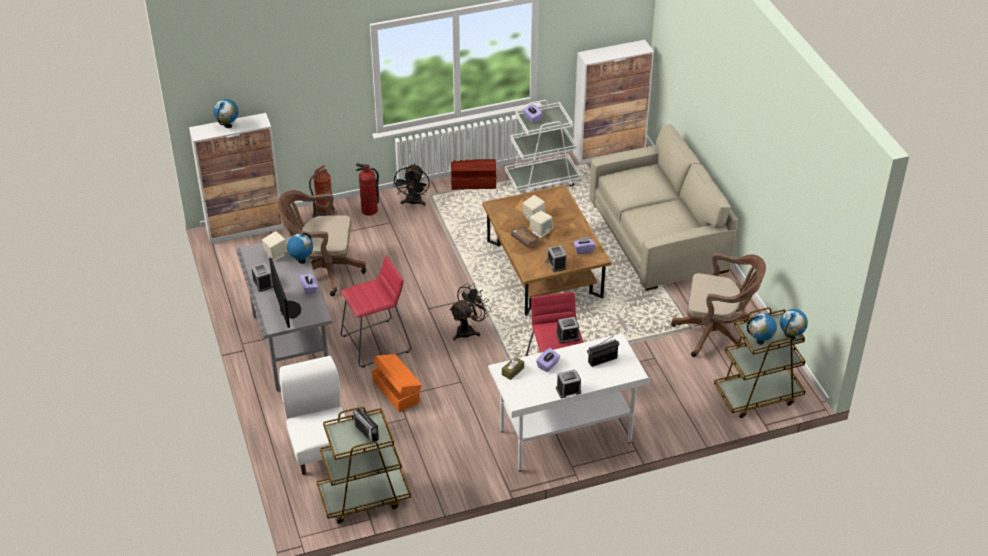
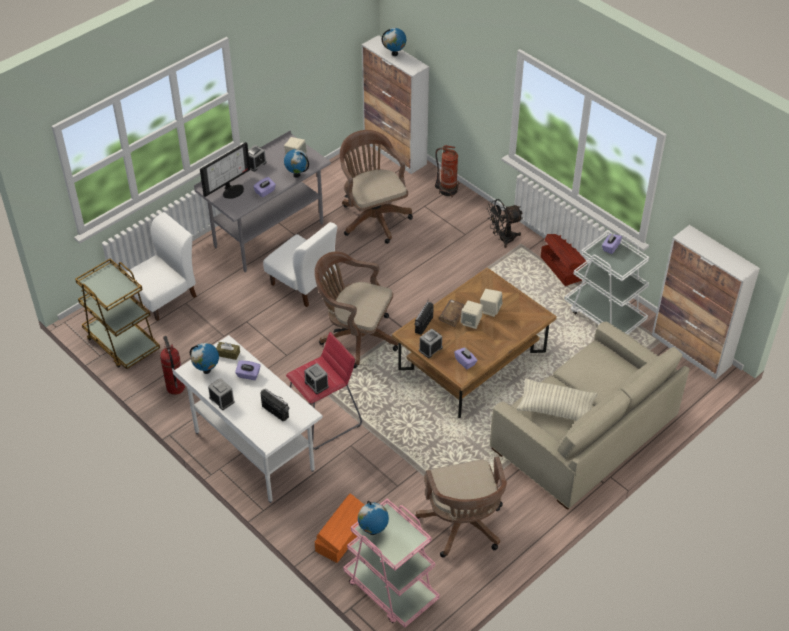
camera: 65 degrees right, 5 degrees up
red stool [340,255,411,368] -> white chair [263,222,337,307]
radio [353,405,379,444] -> radio moved to [415,299,434,335]
fire extinguisher [356,163,379,216] -> fire extinguisher moved to [160,336,185,395]
orange storage box [372,354,422,412] -> orange storage box moved to [315,493,364,563]
black fan [450,284,491,341] -> brown office chair [314,252,398,368]
brown cart [714,307,805,418] -> pink cart [343,499,440,628]
globe [780,309,808,340] -> globe moved to [190,343,219,374]
none -> pillow [517,378,598,421]

